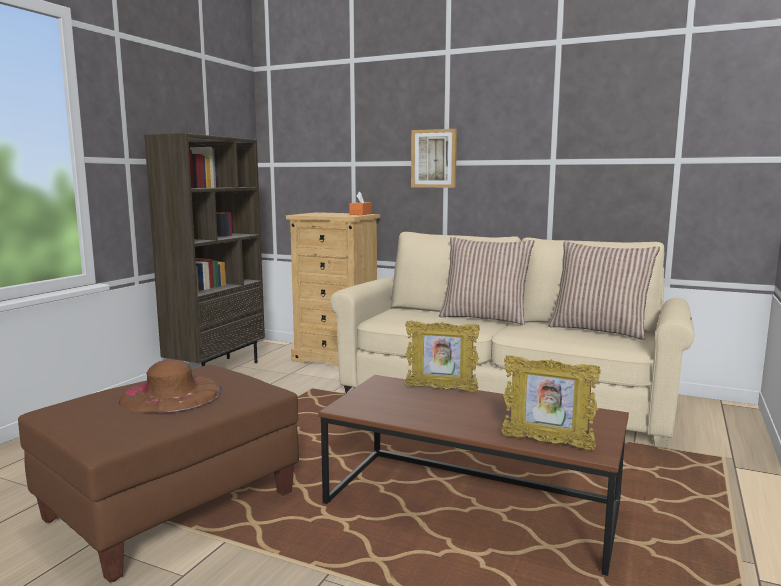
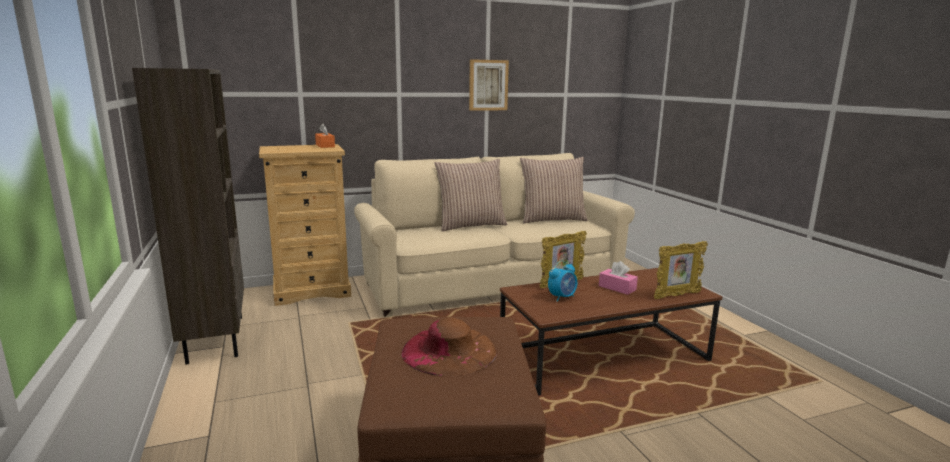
camera: 45 degrees left, 5 degrees up
picture [411,129,457,188] -> picture moved to [469,59,509,111]
none -> alarm clock [548,261,577,302]
none -> pink tissue box [599,261,638,295]

